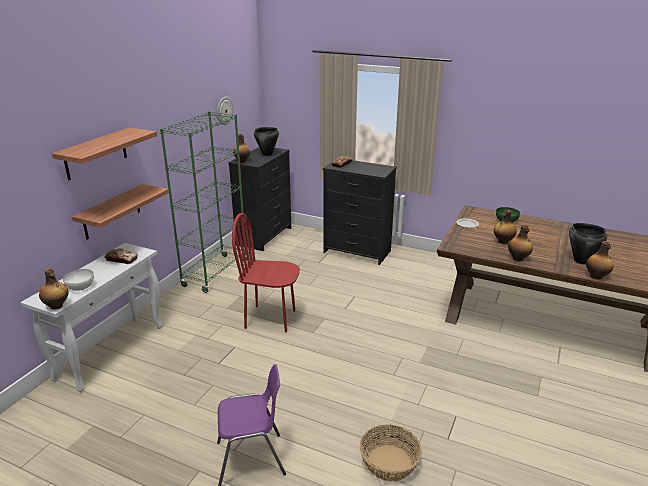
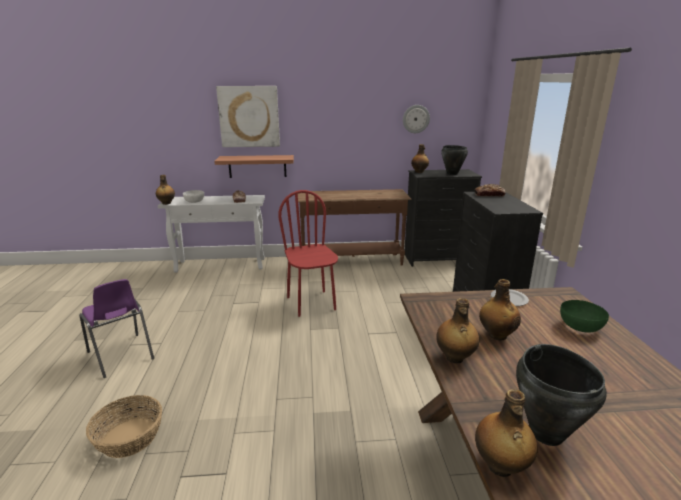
camera: 60 degrees right, 5 degrees down
shelf [52,127,157,181] -> picture [216,86,280,147]
green bookcase [160,111,247,293] -> brown console table [298,189,412,266]

